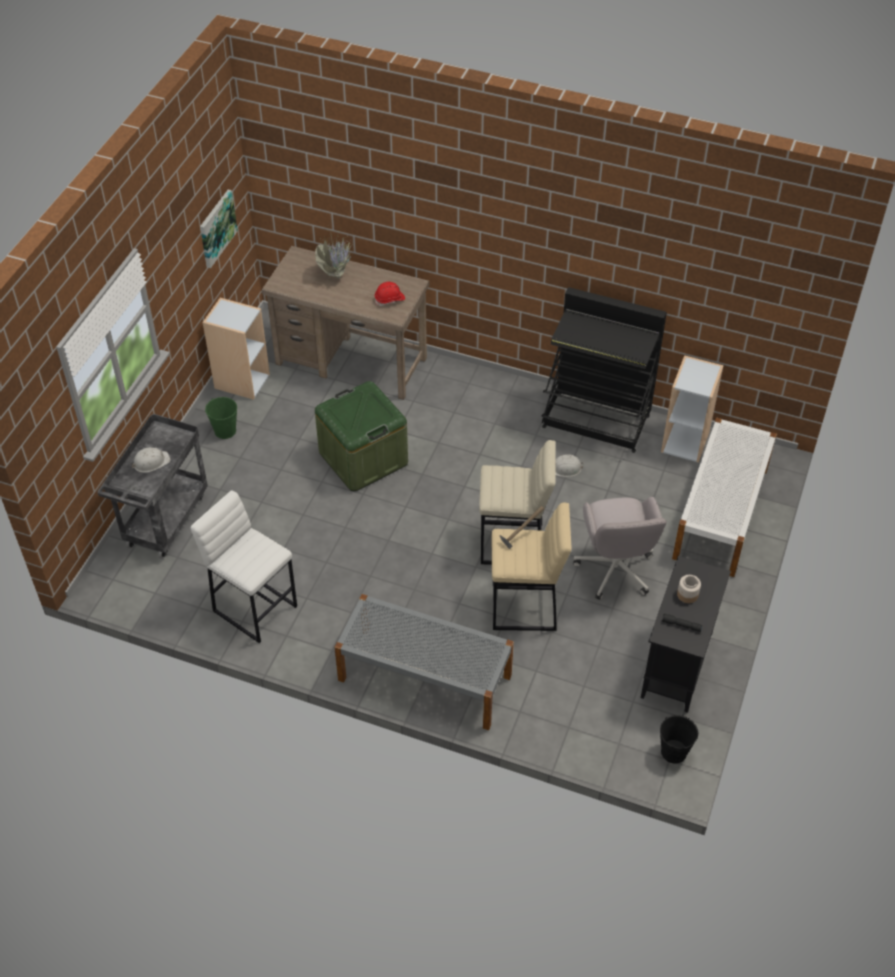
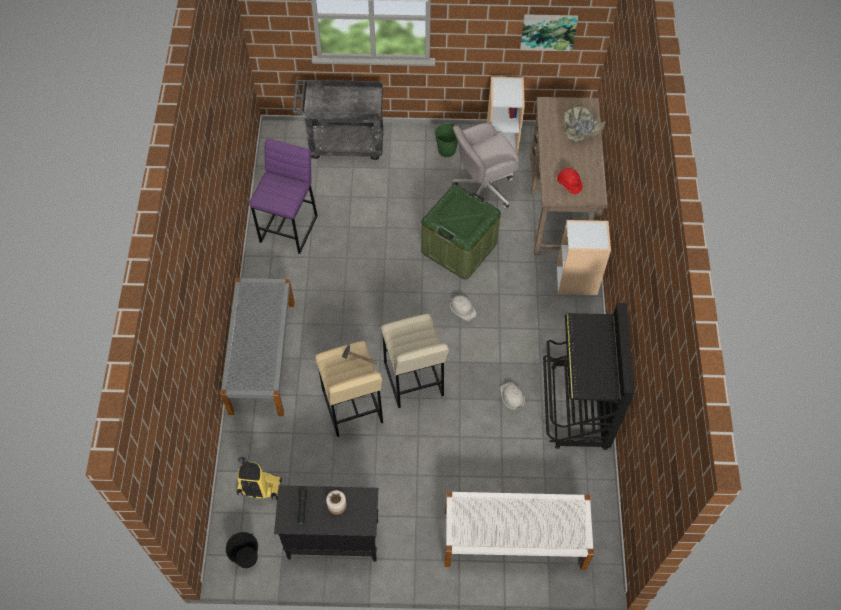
camera: 70 degrees right, 10 degrees up
white hard hat [131,447,171,473] -> white hard hat moved to [450,295,477,321]
white stool [191,490,297,643] -> purple stool [249,138,318,254]
grey office chair [573,496,666,600] -> grey office chair moved to [452,123,520,209]
bookcase [661,355,724,463] -> bookcase moved to [556,220,611,295]
none -> vacuum cleaner [237,457,282,499]

